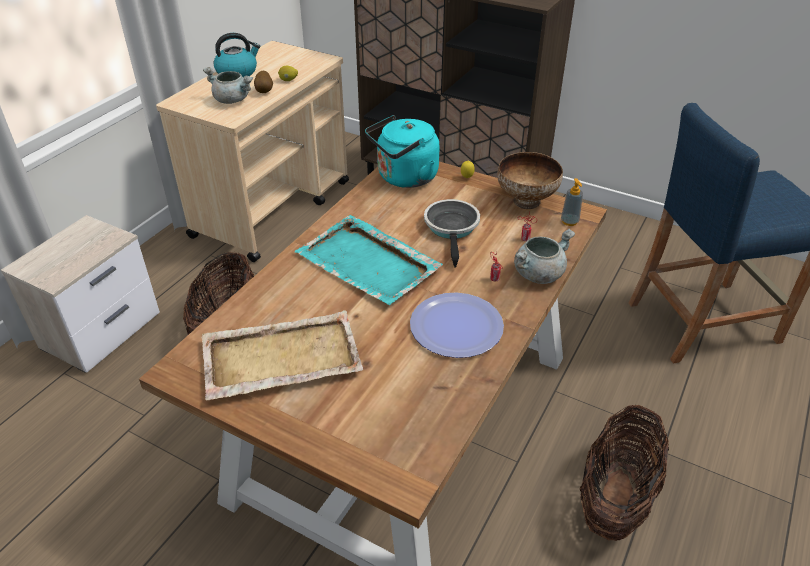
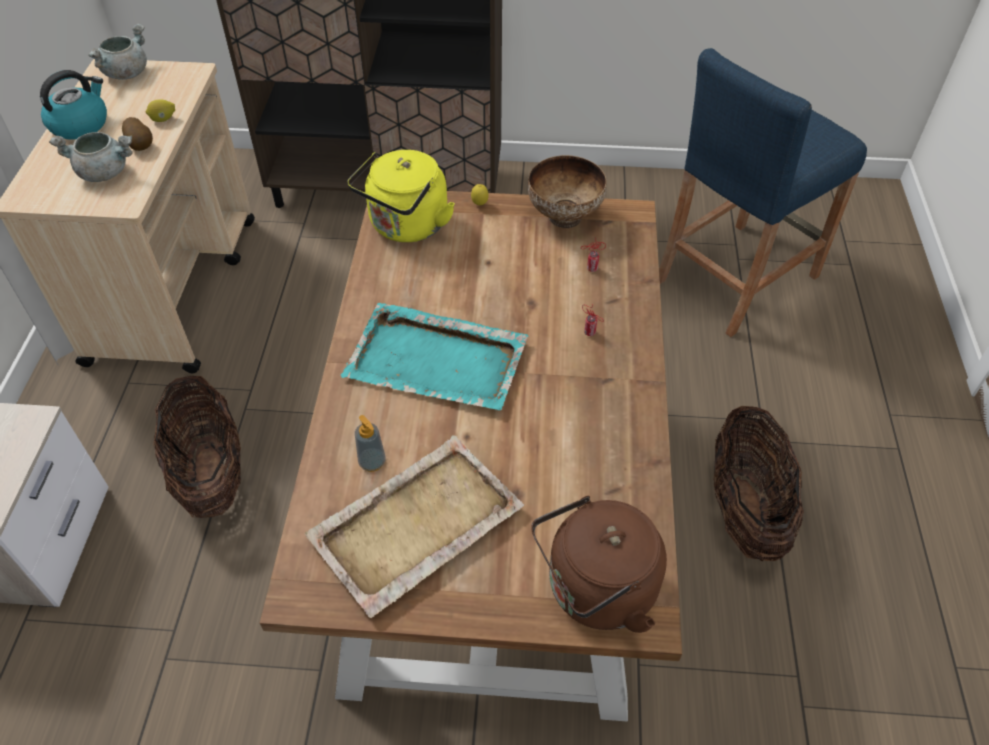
camera: 25 degrees left, 10 degrees up
turquoise kettle [365,115,440,188] -> yellow kettle [347,150,455,242]
plate [410,292,504,358] -> none
frying pan [424,199,480,268] -> none
grey cooking pot [514,229,575,284] -> grey cooking pot moved to [88,24,147,80]
soap dispenser [561,178,583,226] -> soap dispenser moved to [355,415,386,472]
none -> brown kettle [531,496,667,633]

